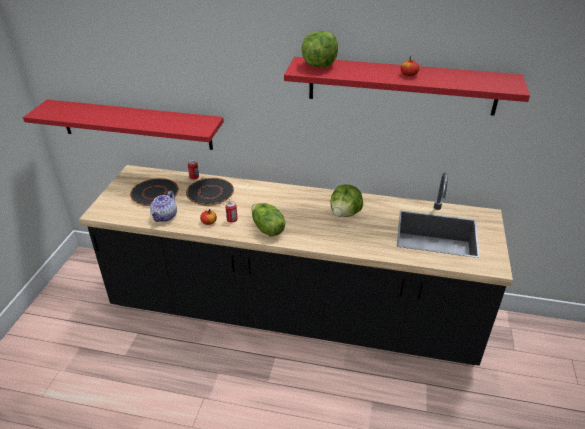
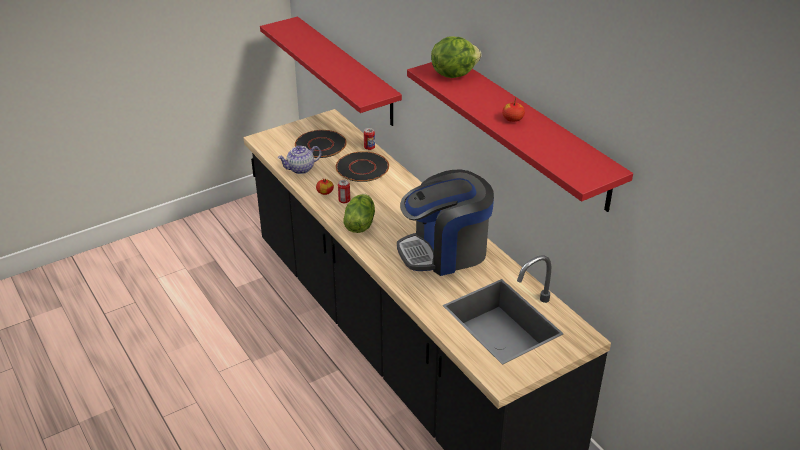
camera: 45 degrees right, 0 degrees up
lettuce [330,184,363,217] -> coffee machine [397,169,494,276]

